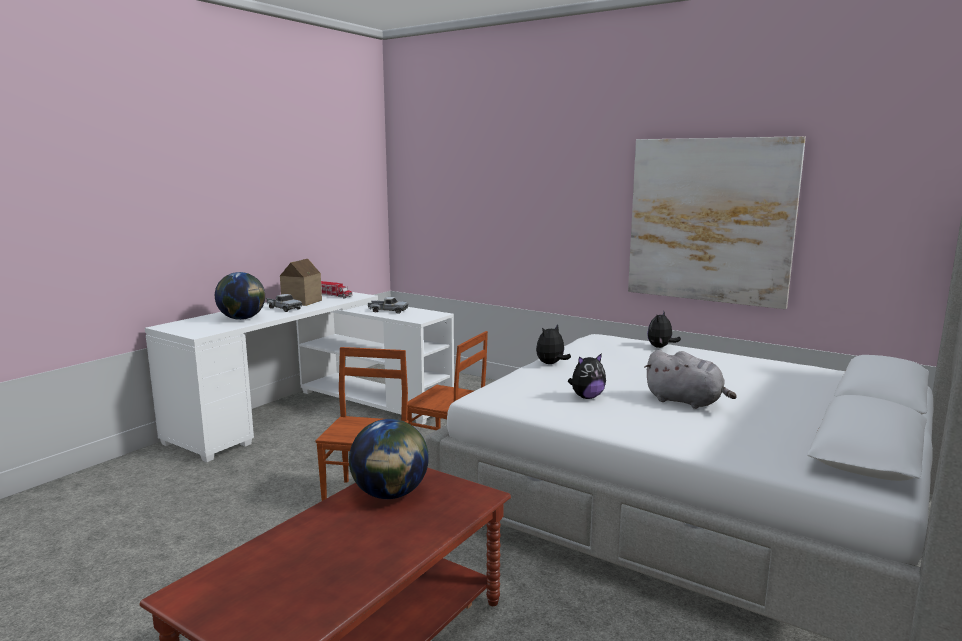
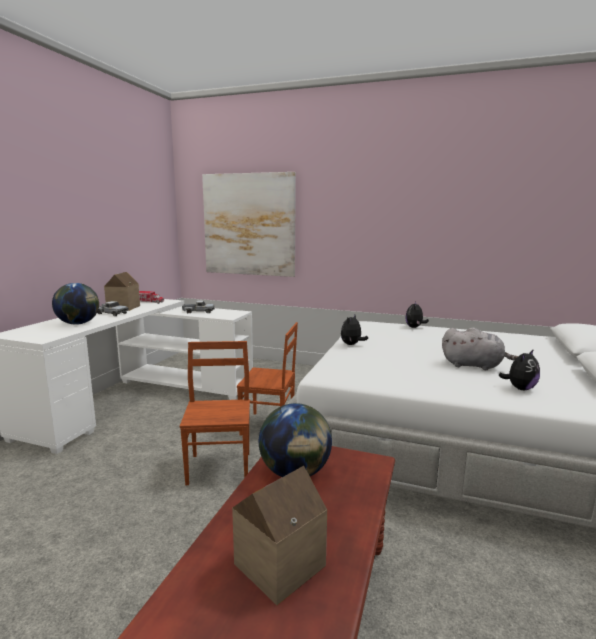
camera: 15 degrees left, 0 degrees up
plush toy [568,353,606,399] -> plush toy moved to [498,349,540,390]
picture [628,136,806,309] -> picture moved to [202,172,296,277]
none -> toy house [232,466,327,605]

